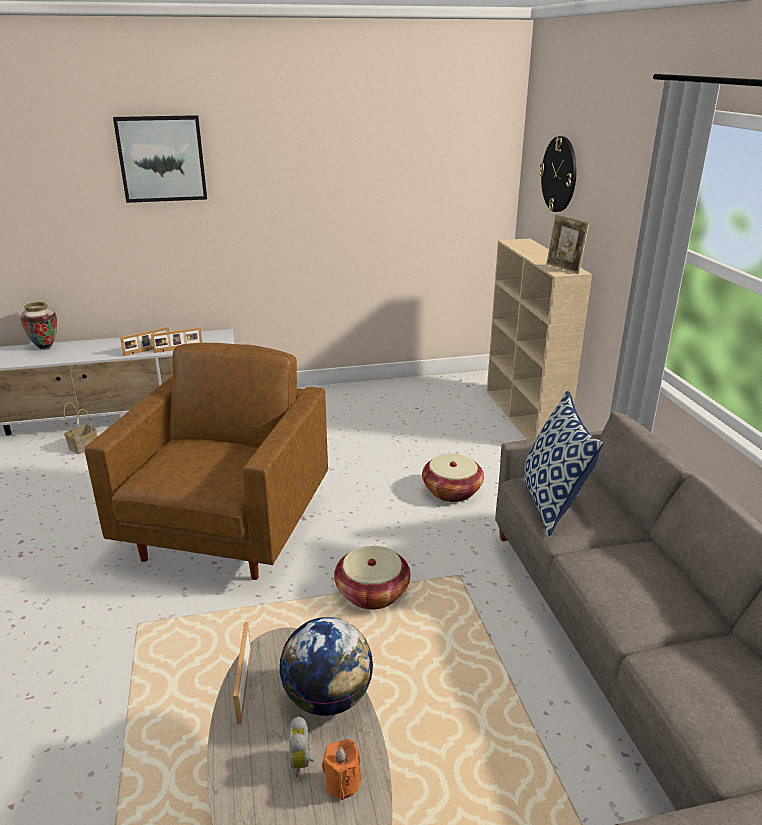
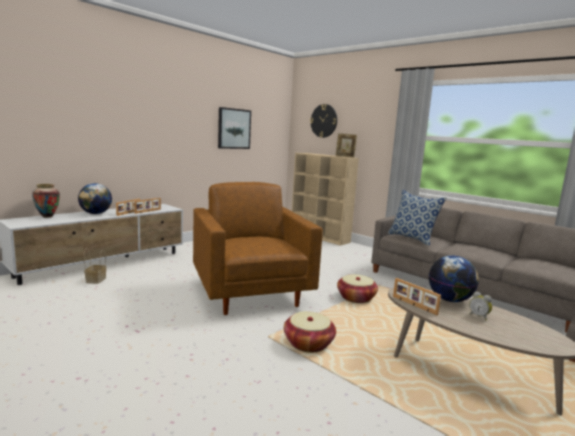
camera: 35 degrees left, 15 degrees down
picture [113,115,207,203] -> picture moved to [218,107,251,149]
orange candle [322,739,361,800] -> none
basket [422,454,484,502] -> basket moved to [284,311,336,353]
none -> globe [78,183,112,214]

